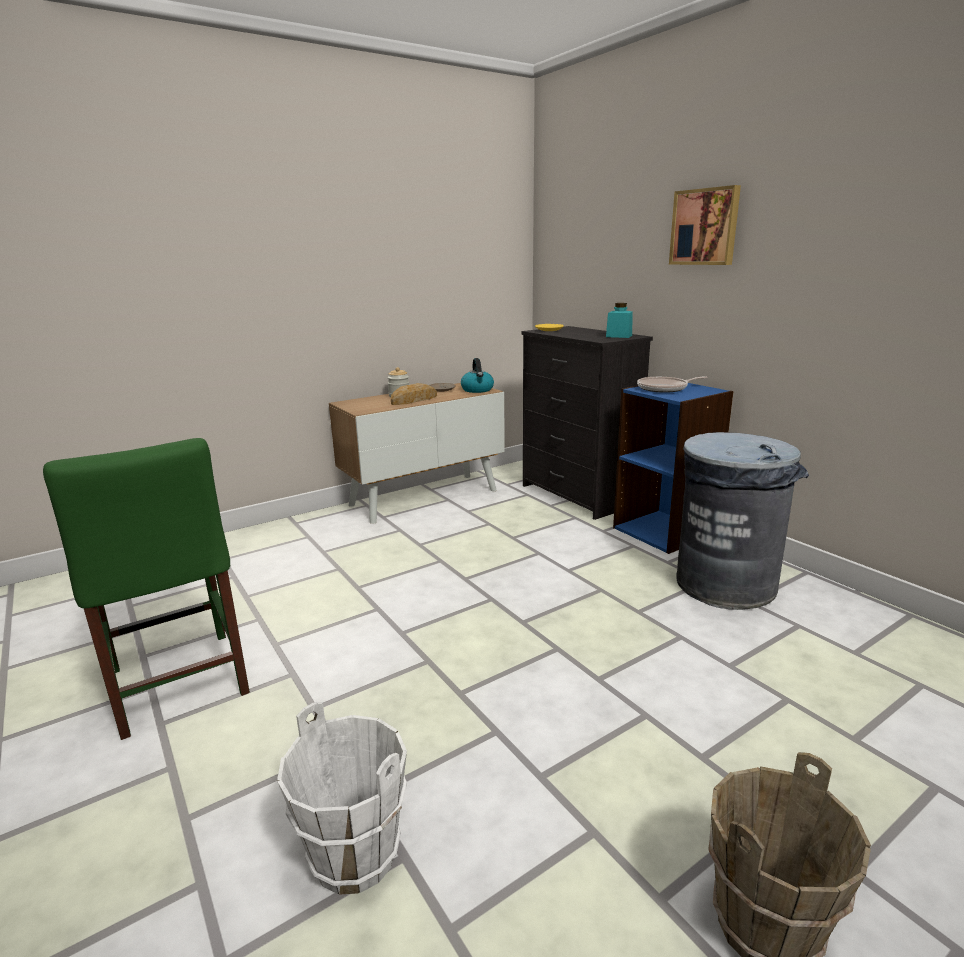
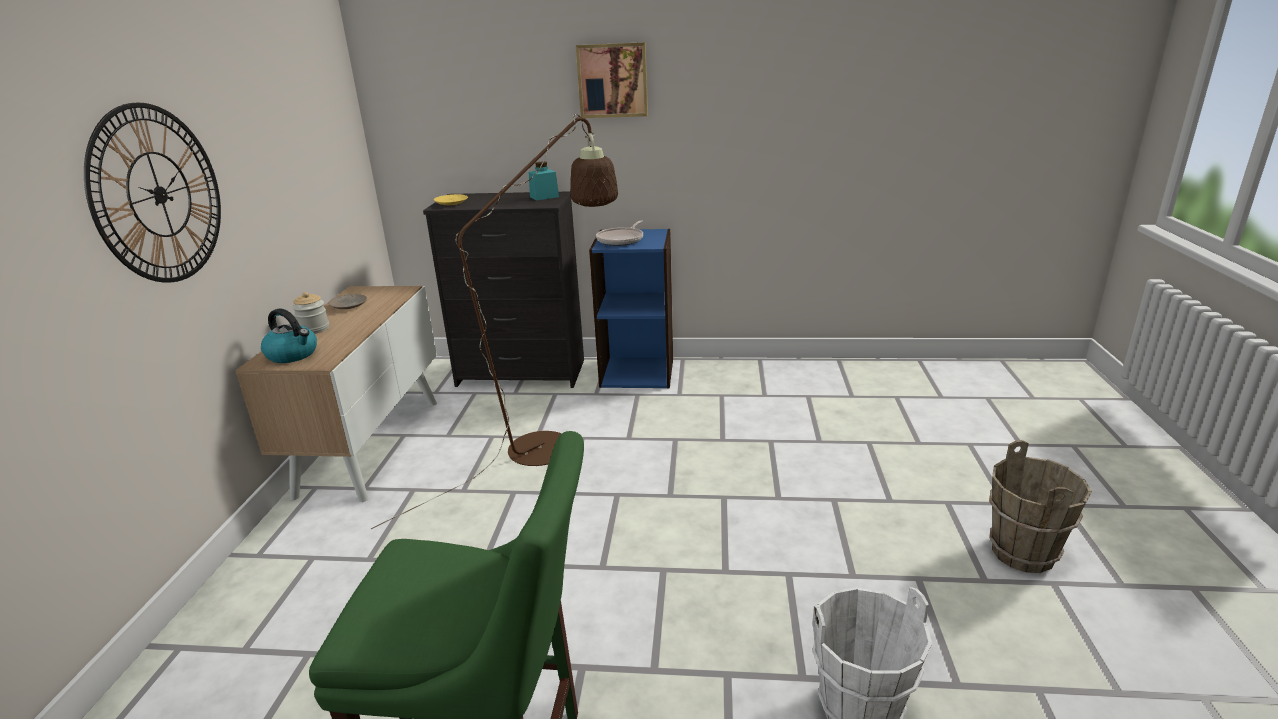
camera: 50 degrees left, 5 degrees up
bread [391,383,437,405] -> none
kettle [461,358,494,393] -> kettle moved to [261,308,317,363]
grey trash can [676,432,809,610] -> none
none -> wall clock [84,103,221,282]
none -> brown floor lamp [371,114,618,529]

